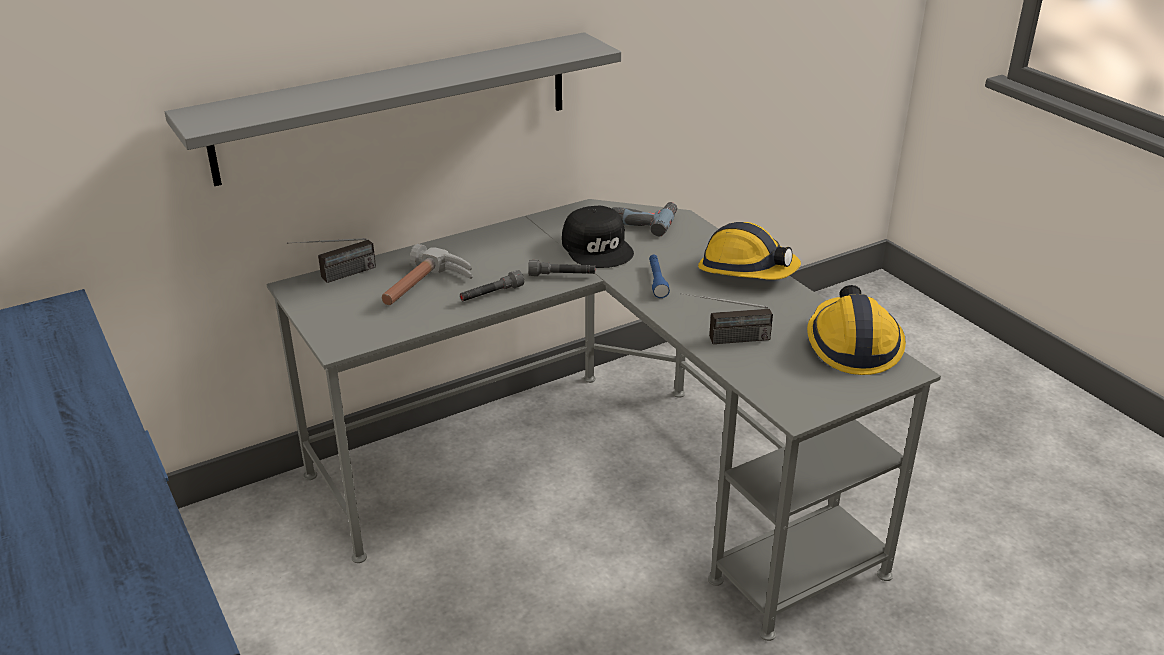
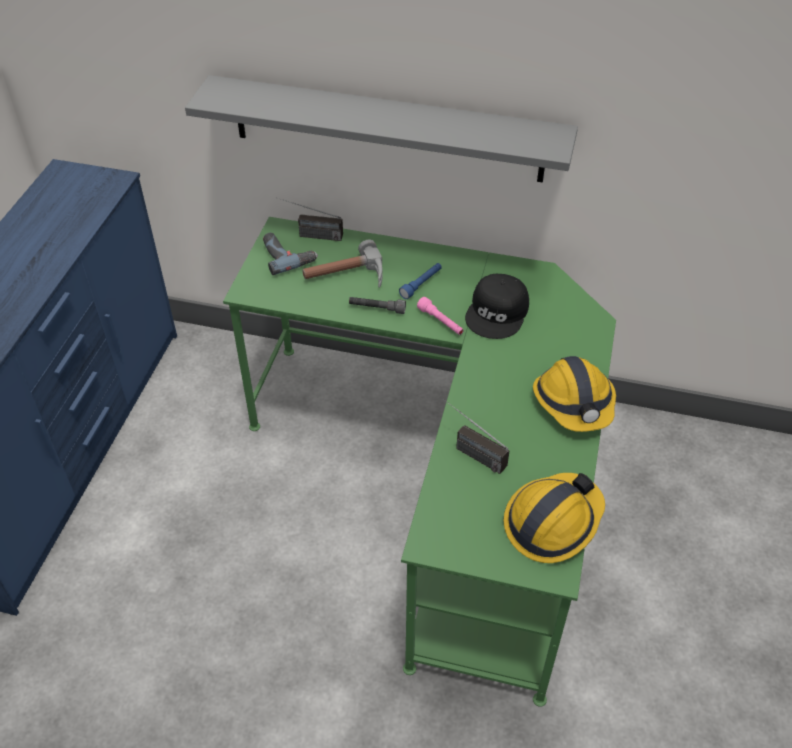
camera: 45 degrees right, 15 degrees up
grey desk [267,199,941,641] -> green desk [223,217,616,707]
grey flashlight [528,260,595,276] -> pink flashlight [417,297,464,335]
power drill [612,202,677,236] -> power drill moved to [263,233,318,275]
blue flashlight [649,255,670,298] -> blue flashlight moved to [399,263,442,299]

